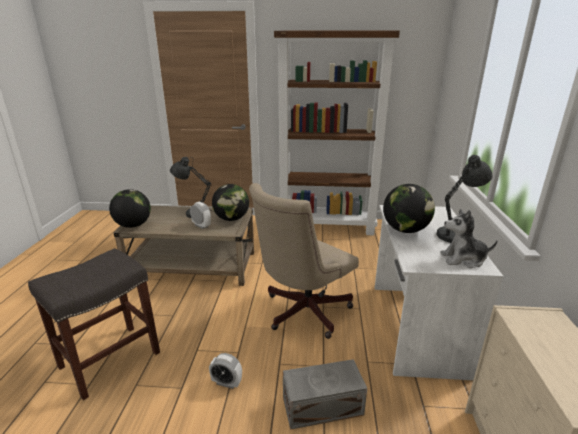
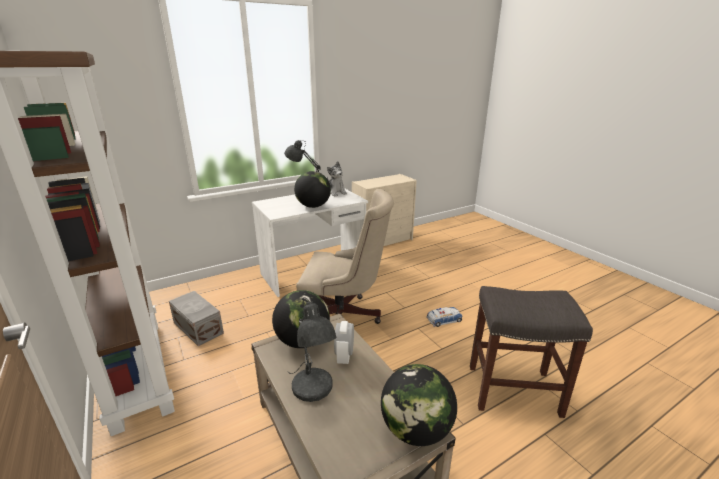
camera: 125 degrees left, 0 degrees up
alarm clock [209,353,242,389] -> toy car [426,307,462,327]
grey storage box [283,359,367,430] -> grey storage box moved to [169,291,224,346]

